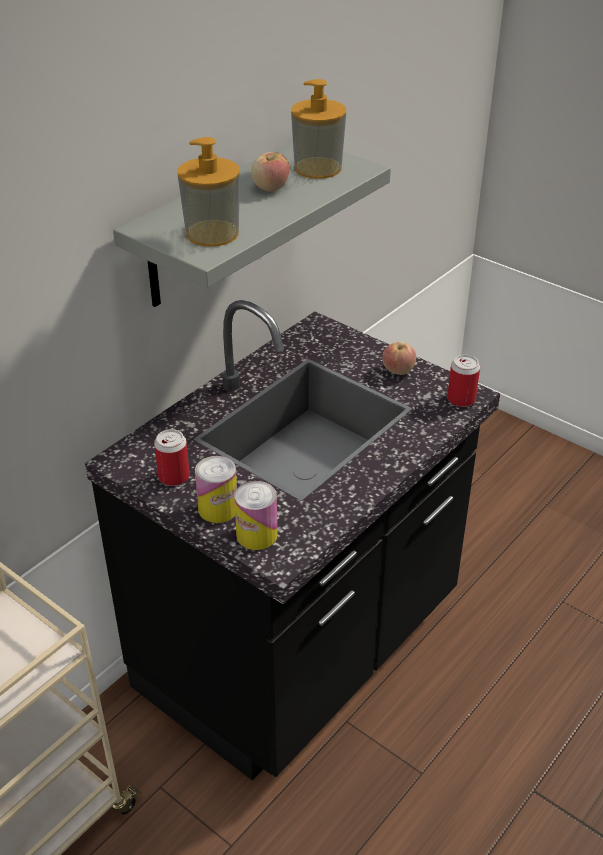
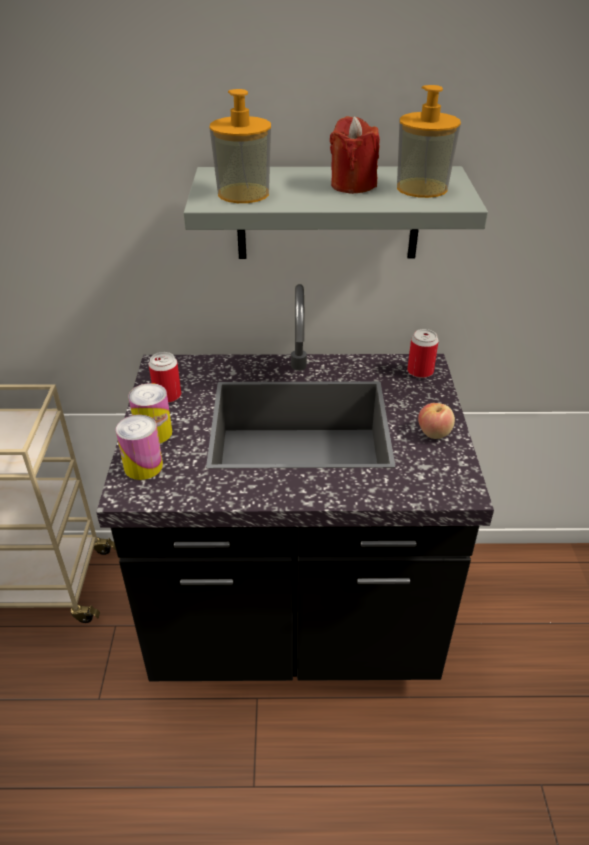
camera: 50 degrees right, 0 degrees up
apple [251,152,290,192] -> red candle [330,116,380,194]
can [447,355,480,407] -> can moved to [407,329,439,378]

